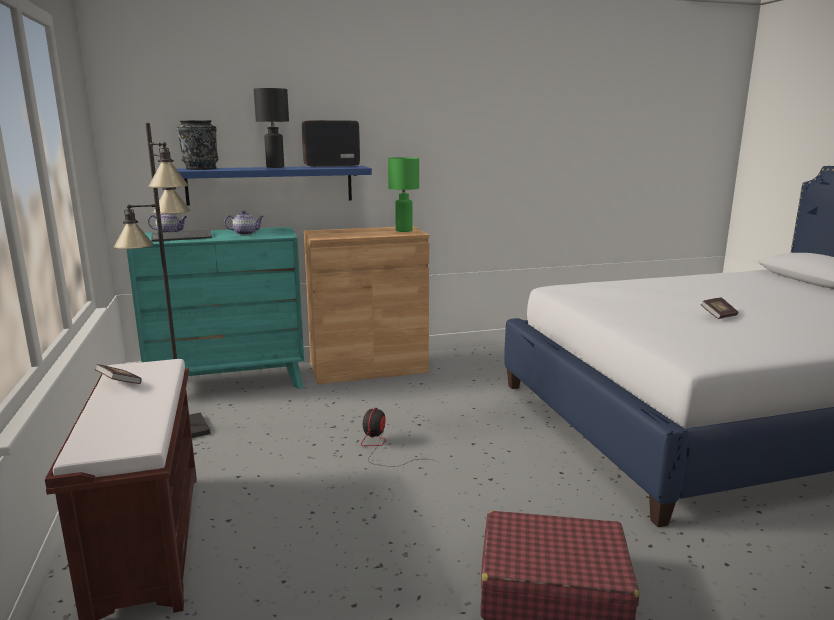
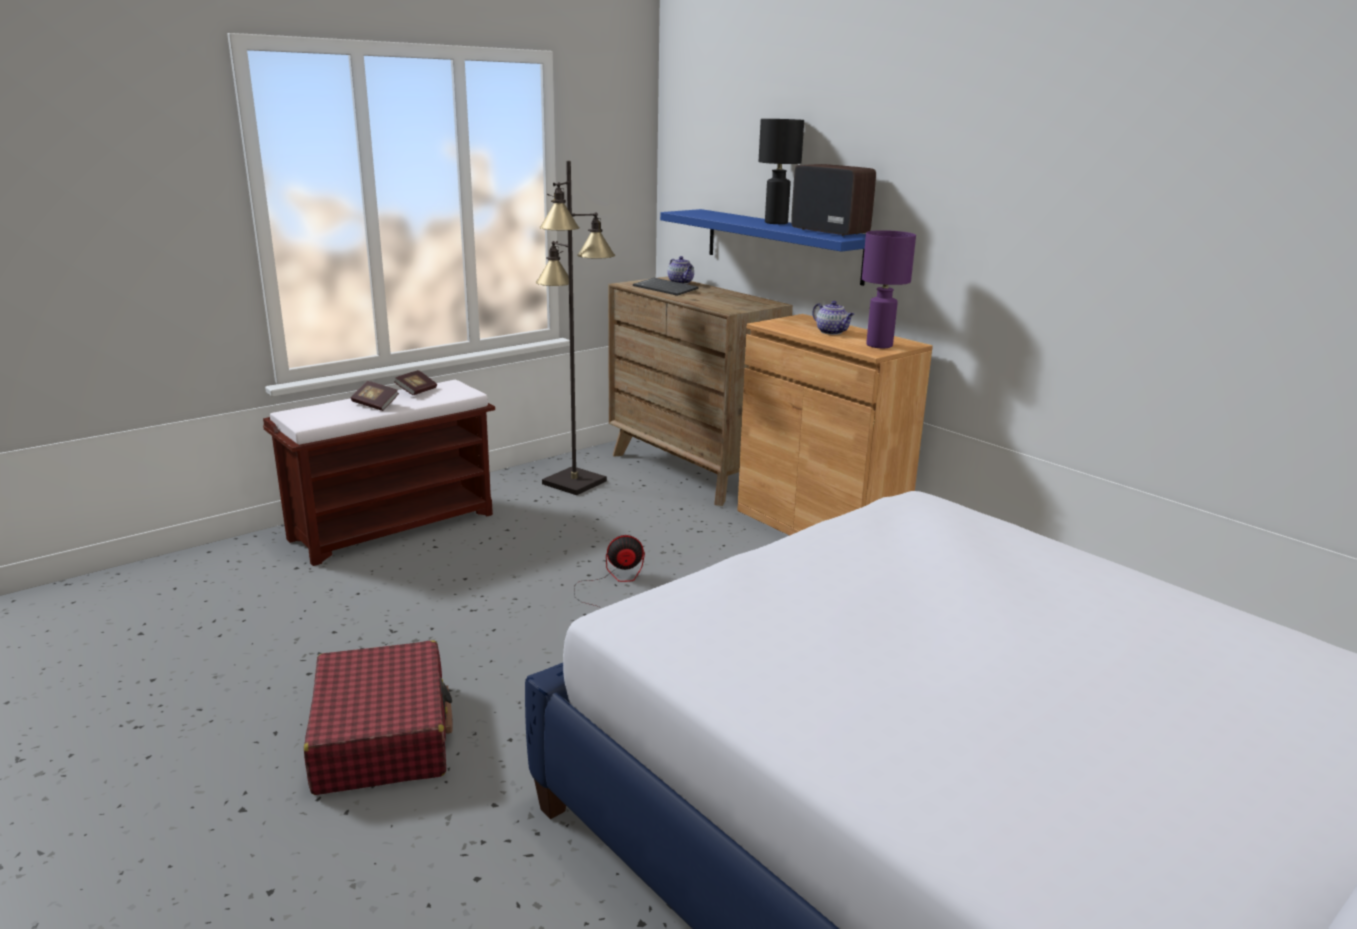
camera: 65 degrees right, 5 degrees up
turquoise dresser [126,227,304,389] -> brown dresser [608,276,793,506]
black vase [177,120,218,170] -> none
teapot [224,211,264,235] -> teapot moved to [813,301,854,335]
green table lamp [388,157,419,232] -> purple table lamp [862,230,916,348]
book [701,298,738,319] -> book moved to [351,381,399,411]

